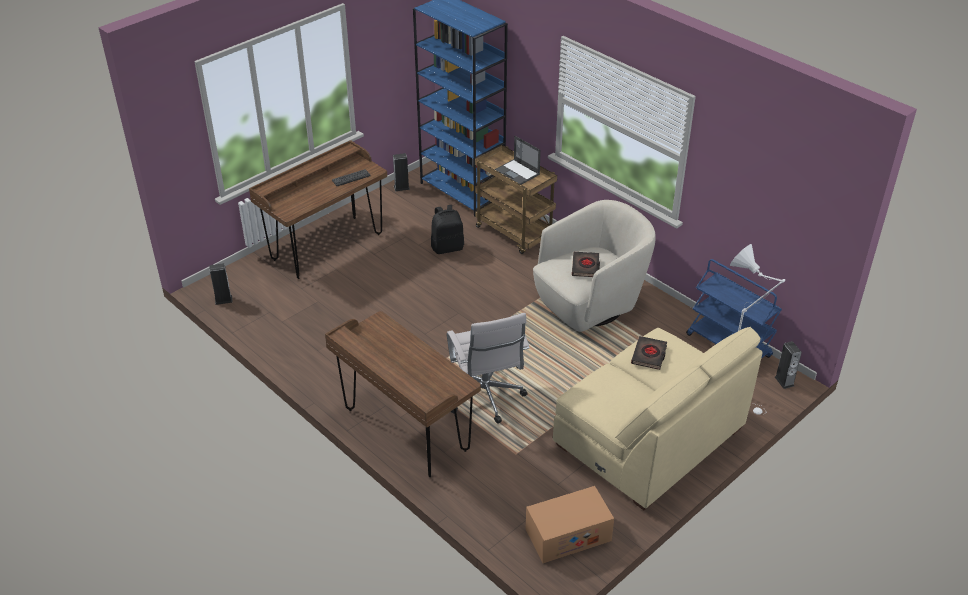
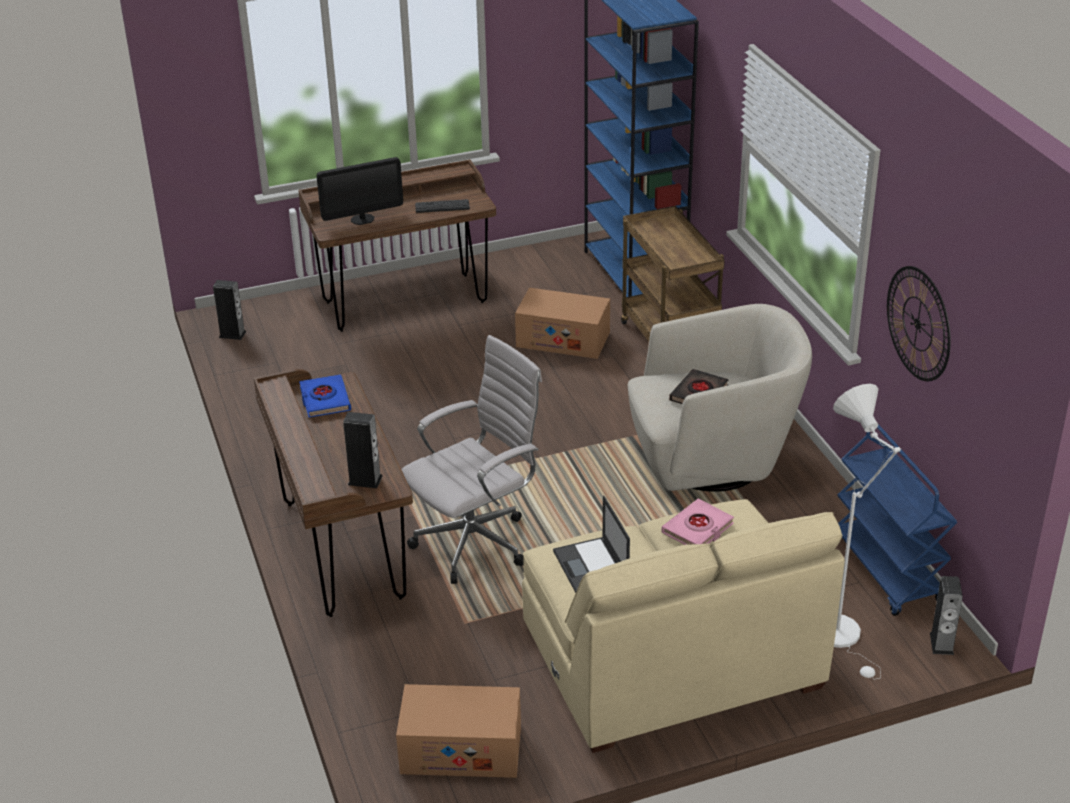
camera: 25 degrees right, 5 degrees down
speaker [393,153,410,191] -> speaker moved to [343,412,383,488]
black backpack [431,205,464,254] -> cardboard box [515,288,610,359]
white office chair [447,313,530,424] -> white office chair turned 135 degrees counterclockwise [401,335,542,584]
laptop [495,136,541,185] -> laptop moved to [553,495,630,593]
black book [631,336,667,370] -> pink book [662,499,734,545]
none -> blue book [299,375,351,418]
none -> monitor [317,157,403,225]
none -> wall clock [887,266,951,382]

